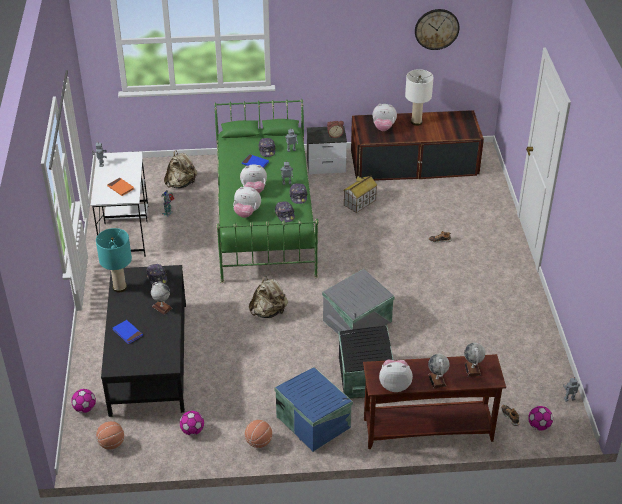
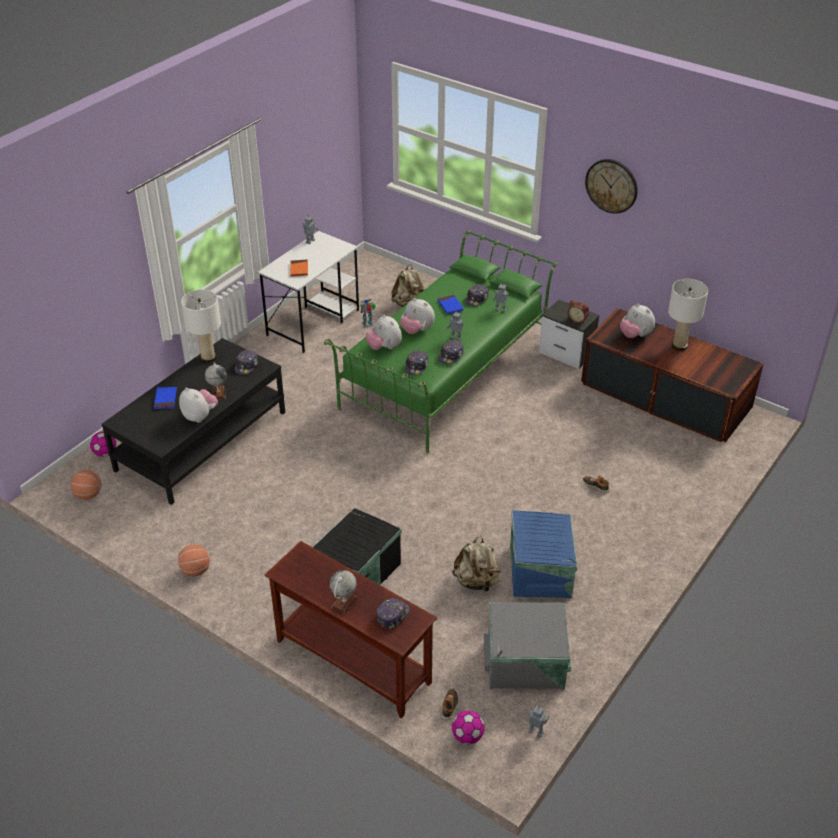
camera: 40 degrees right, 0 degrees up
turquoise table lamp [96,228,132,293] -> white table lamp [181,289,221,363]
football [180,411,204,435] -> none
beige backpack [249,276,288,318] -> beige backpack moved to [452,536,501,592]
blue storage box [274,367,353,452] -> blue storage box moved to [510,510,577,598]
grey storage box [322,269,395,335] -> grey storage box moved to [484,602,571,690]
toy house [343,175,377,213] -> none
plush toy [379,359,413,392] -> plush toy moved to [179,387,218,423]
wall clock [415,9,460,50] -> wall clock moved to [585,159,638,214]
globe [464,343,485,377] -> cap [376,598,410,630]

